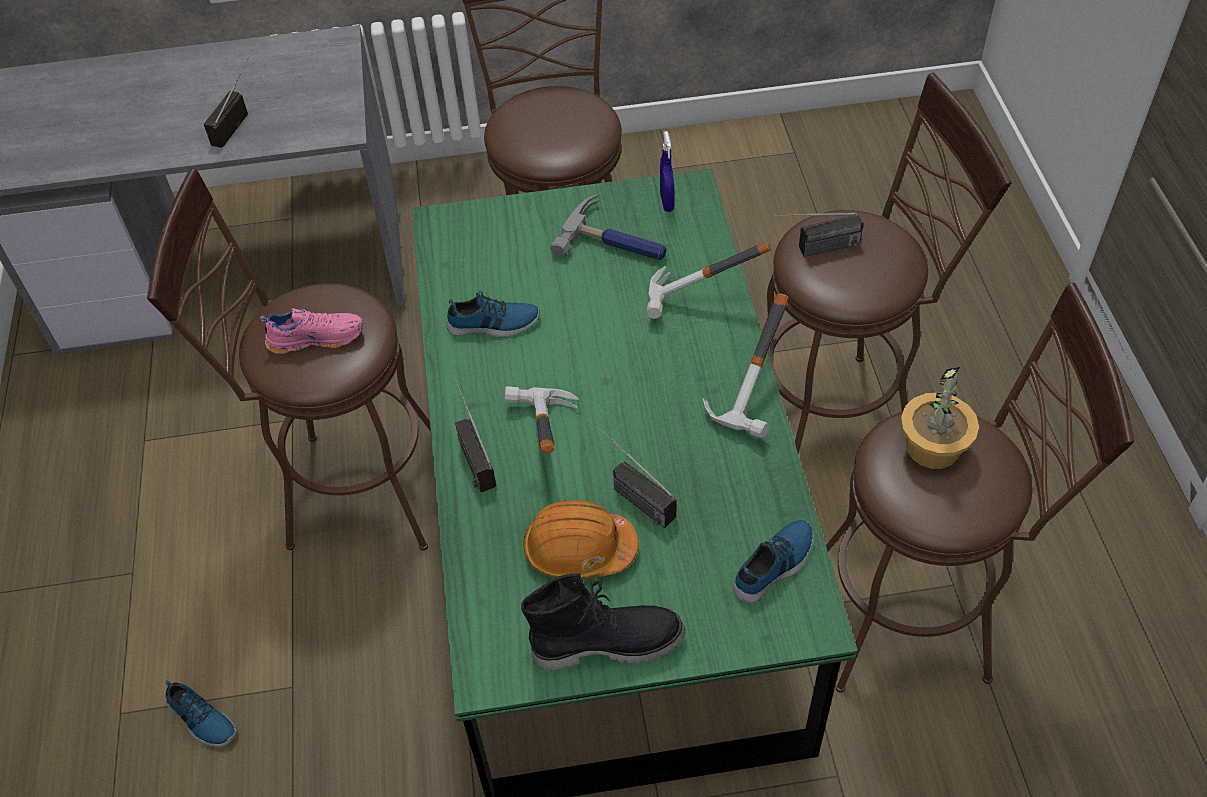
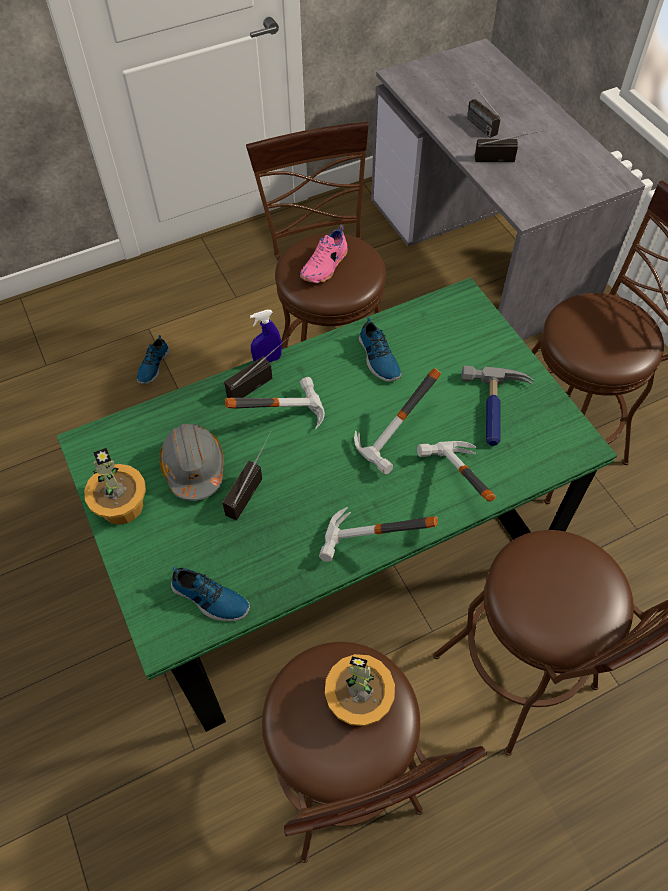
camera: 70 degrees right, 5 degrees up
pink shoe [259,308,363,354] -> pink shoe turned 60 degrees clockwise [300,225,348,283]
black boot [521,573,686,671] -> potted plant [84,448,146,525]
orange hard hat [523,500,639,579] -> grey hard hat [160,424,224,501]
blue spray bottle [660,131,675,212] -> blue spray bottle moved to [250,310,282,363]
radio [772,213,863,257] -> radio moved to [465,74,500,138]
none -> hammer [354,368,441,475]

